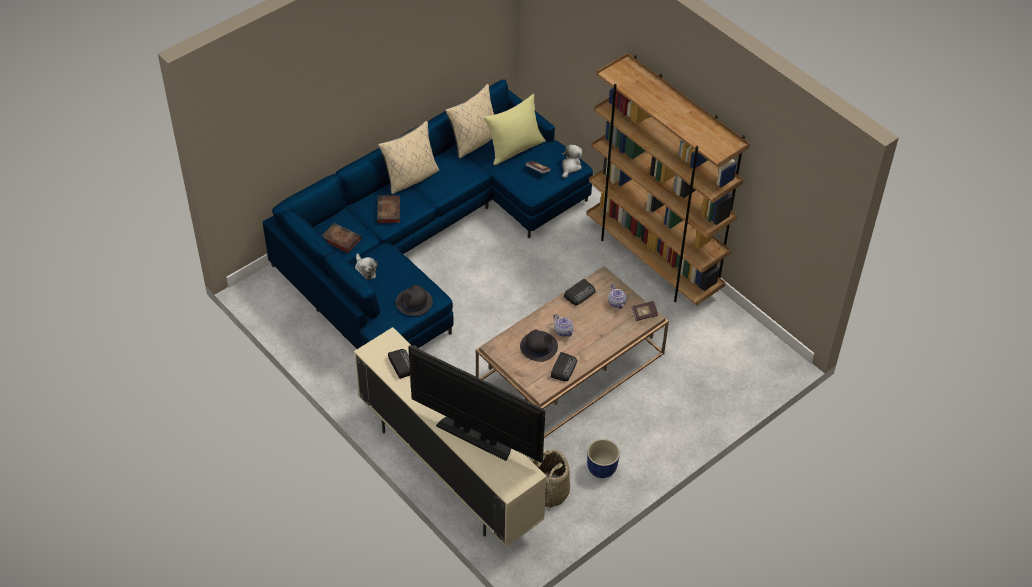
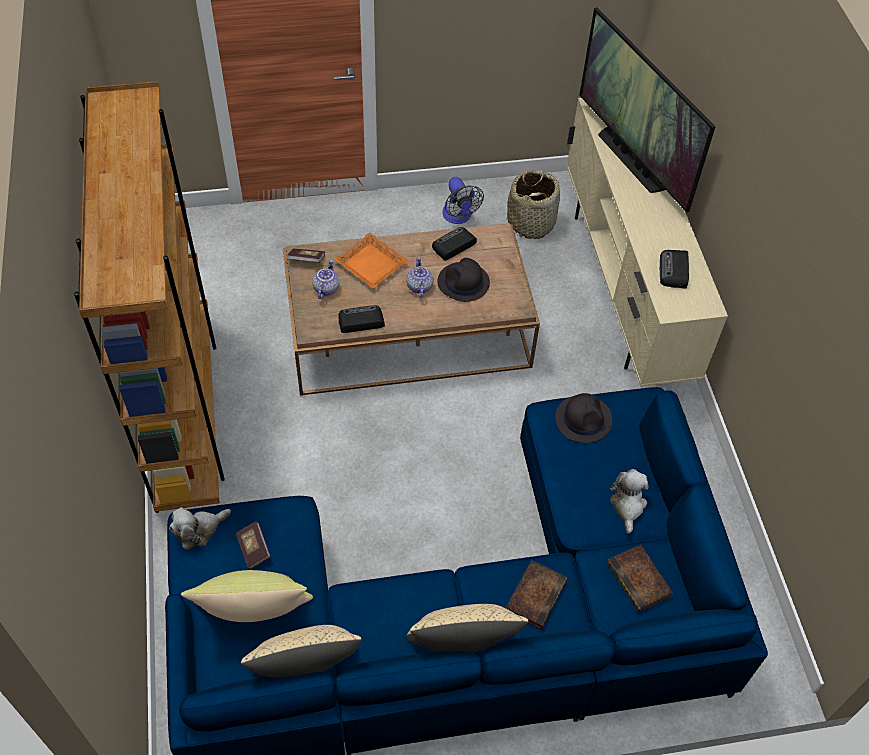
camera: 150 degrees left, 5 degrees up
blue planter [587,439,620,478] -> fan [442,177,484,224]
none -> orange tray [334,232,409,289]

